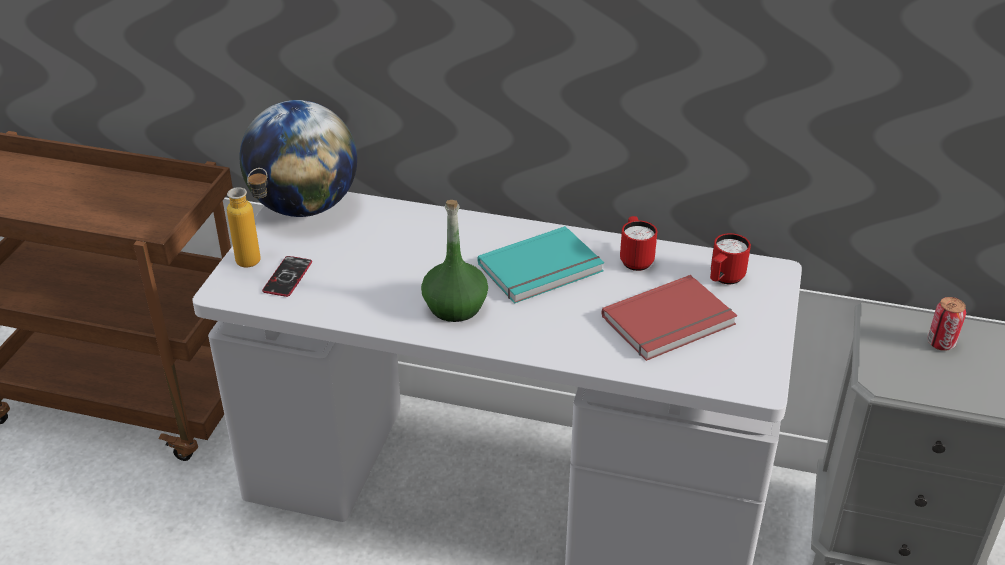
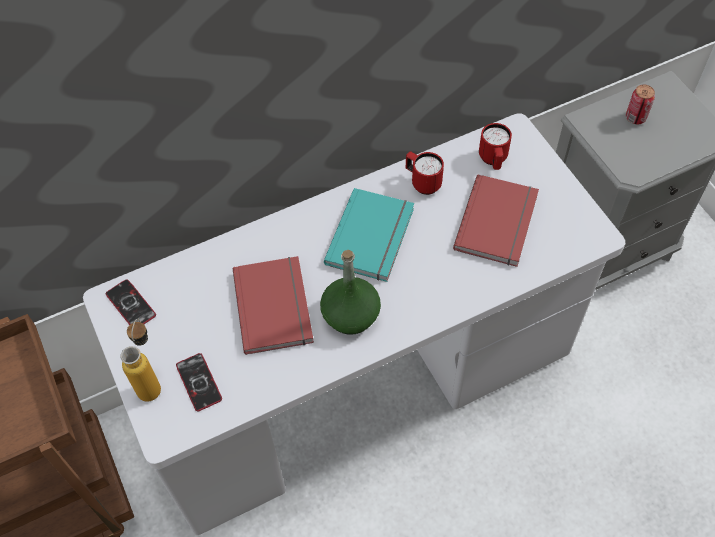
camera: 40 degrees left, 20 degrees up
globe [240,100,357,217] -> phone [106,279,156,325]
none -> red book [233,256,314,355]

